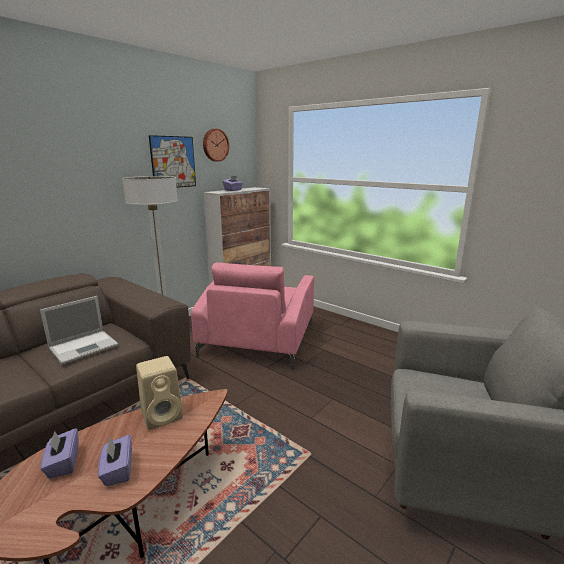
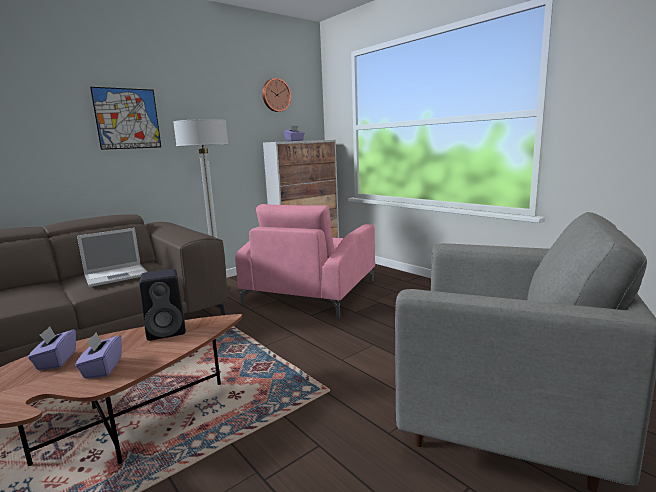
camera: 10 degrees right, 5 degrees down
beige speaker [136,356,183,430] -> black speaker [139,269,186,341]
picture [149,135,196,188] -> picture moved to [90,87,161,150]

